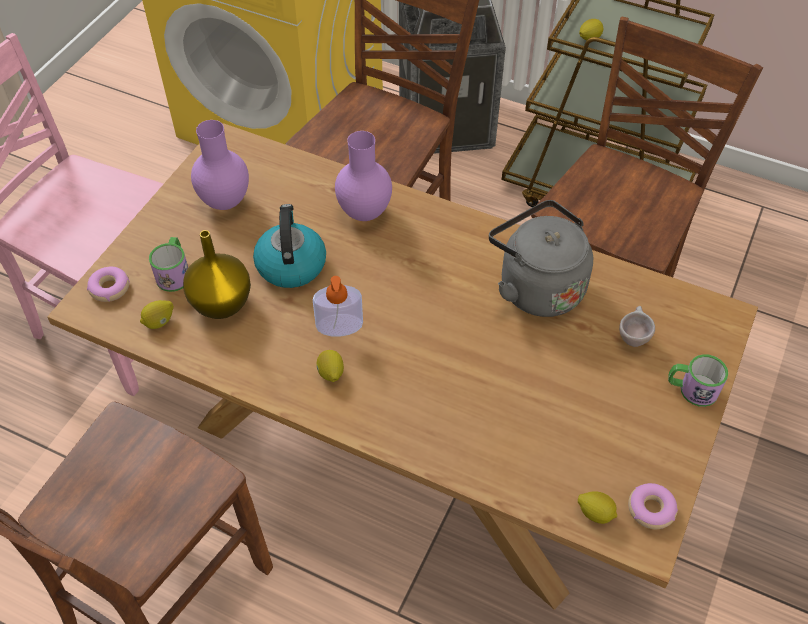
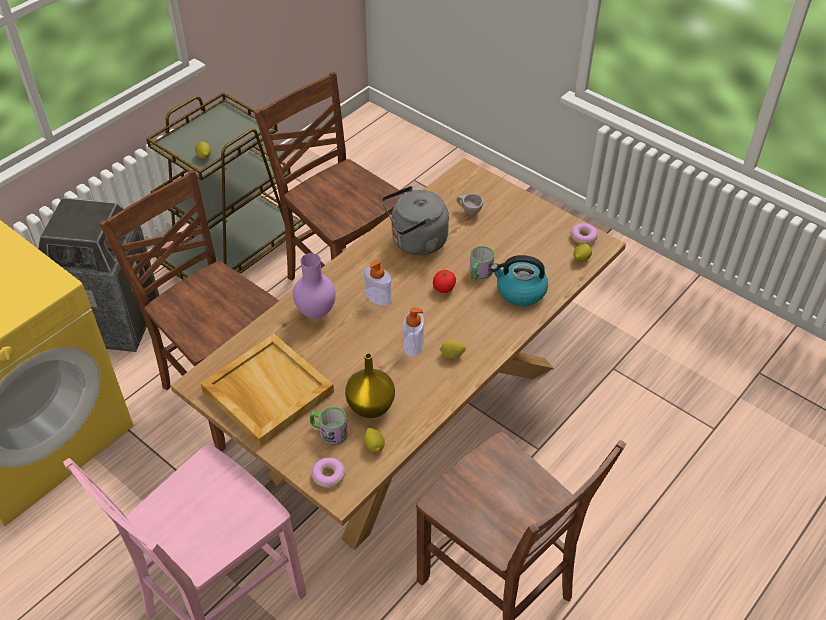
camera: 75 degrees left, 5 degrees down
purple vase [191,120,249,210] -> beige tray [201,334,334,446]
kettle [253,204,326,288] -> kettle moved to [491,255,548,306]
mug [668,354,728,407] -> mug moved to [470,246,494,280]
none -> soap dispenser [364,260,392,306]
none -> tomato [433,270,456,293]

